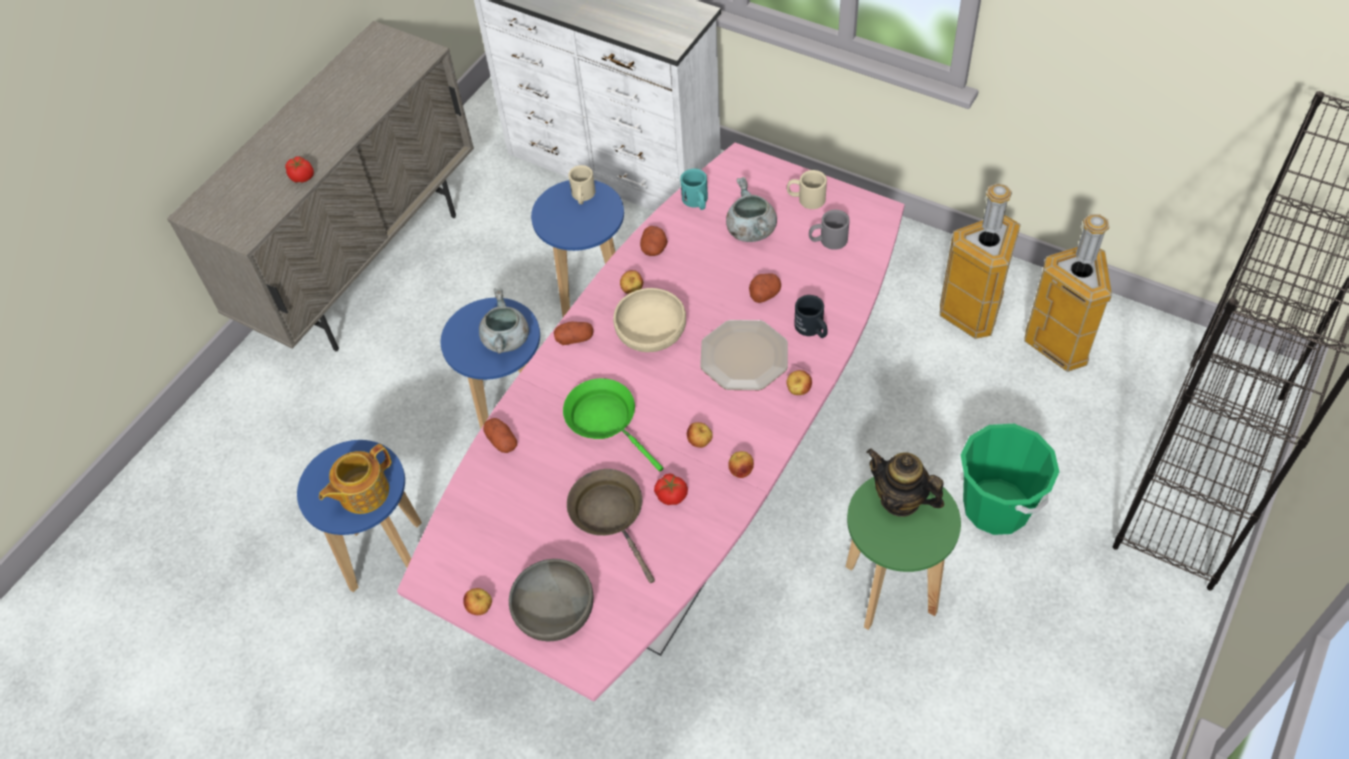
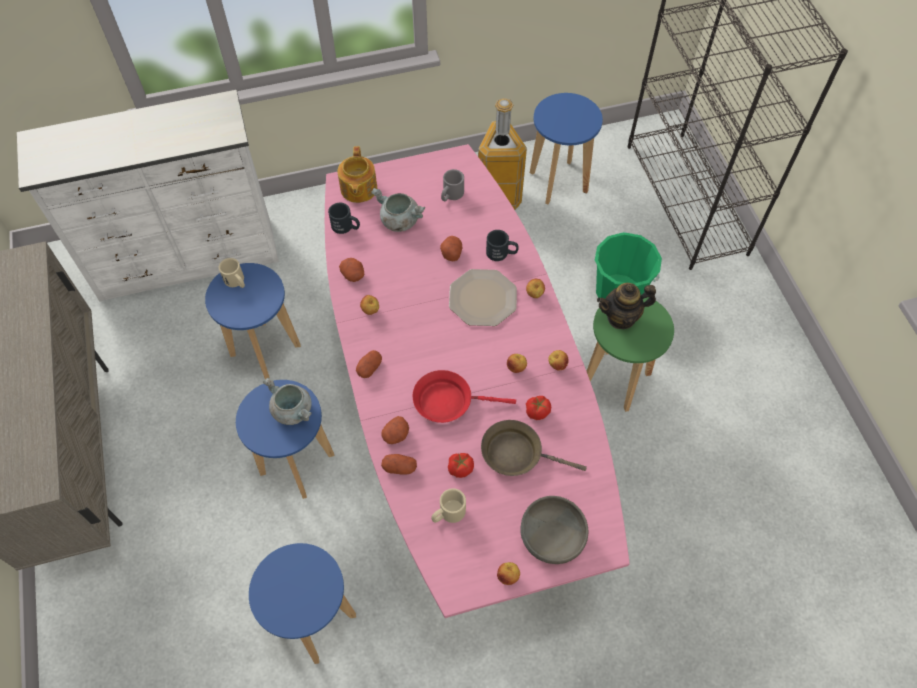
camera: 50 degrees left, 5 degrees up
tomato [285,157,314,183] -> tomato moved to [448,453,474,478]
teapot [319,444,391,514] -> teapot moved to [337,146,377,203]
green frying pan [563,378,663,471] -> red frying pan [413,370,516,423]
beige bowl [613,288,686,352] -> none
turquoise mug [680,169,708,210] -> black mug [328,203,360,234]
beige mug [787,170,827,209] -> beige mug moved to [431,488,466,523]
trash can [1024,214,1112,372] -> blue stool [530,93,603,204]
none -> potato [381,416,409,444]

